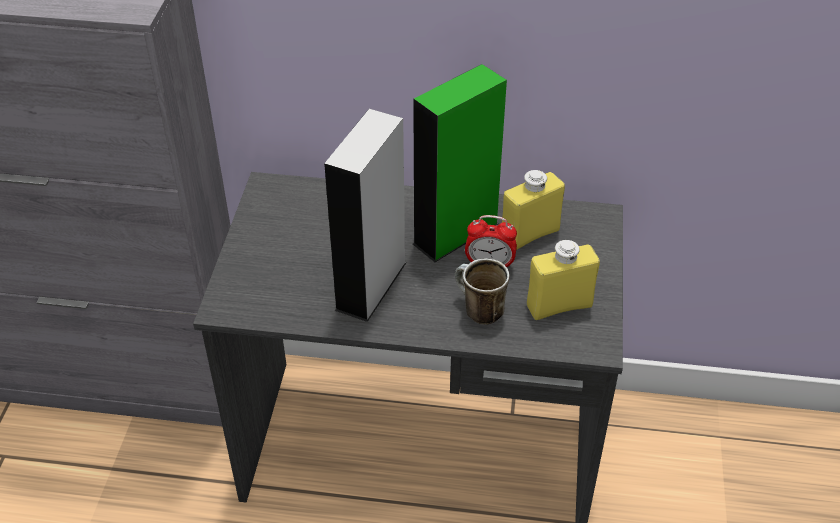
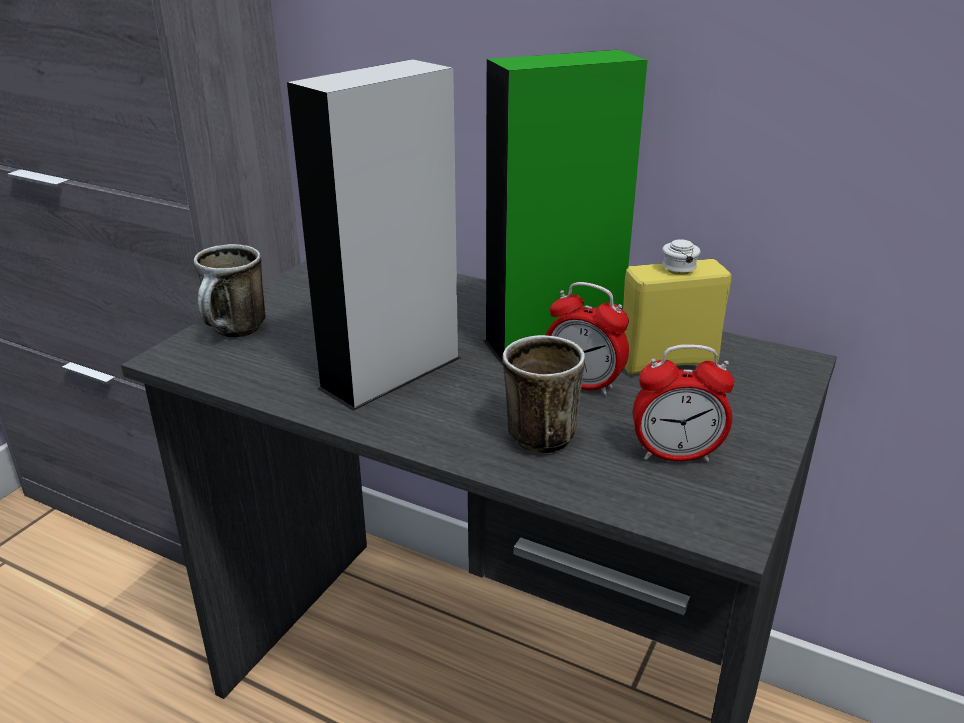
camera: 20 degrees right, 15 degrees down
yellow bottle [527,240,600,320] -> alarm clock [633,344,734,462]
none -> mug [194,244,266,338]

